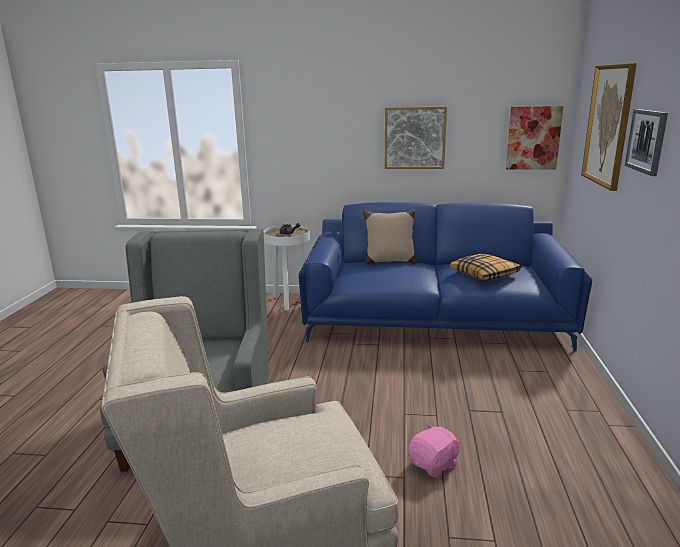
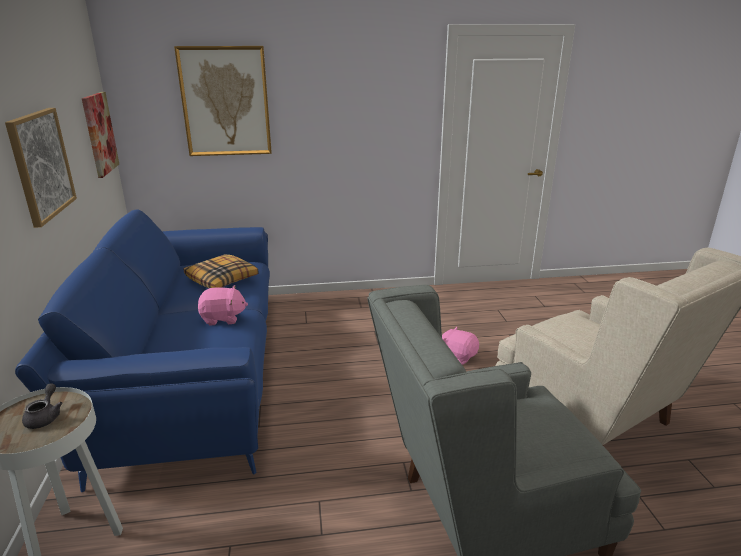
camera: 105 degrees left, 5 degrees up
beige pillow [363,210,417,264] -> none
picture [625,109,668,176] -> none
none -> pink plush toy [198,285,248,325]

